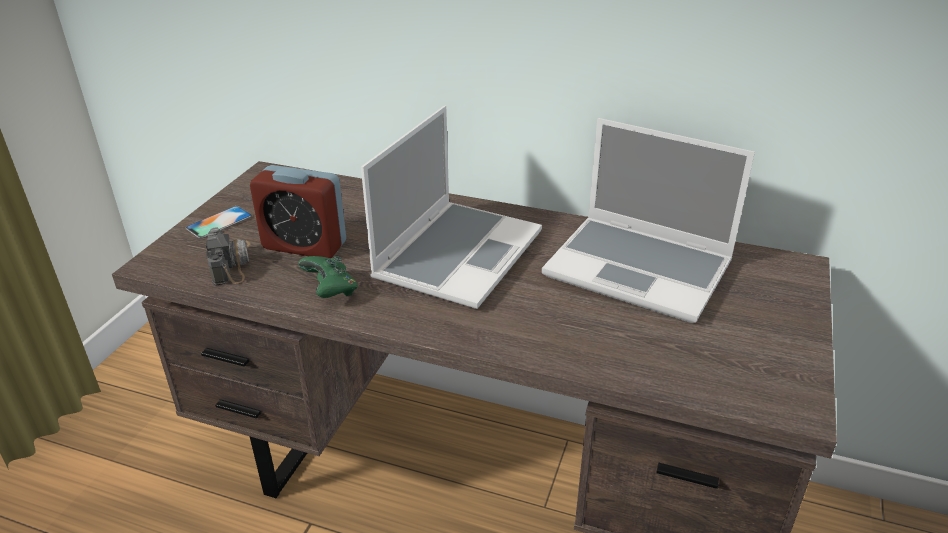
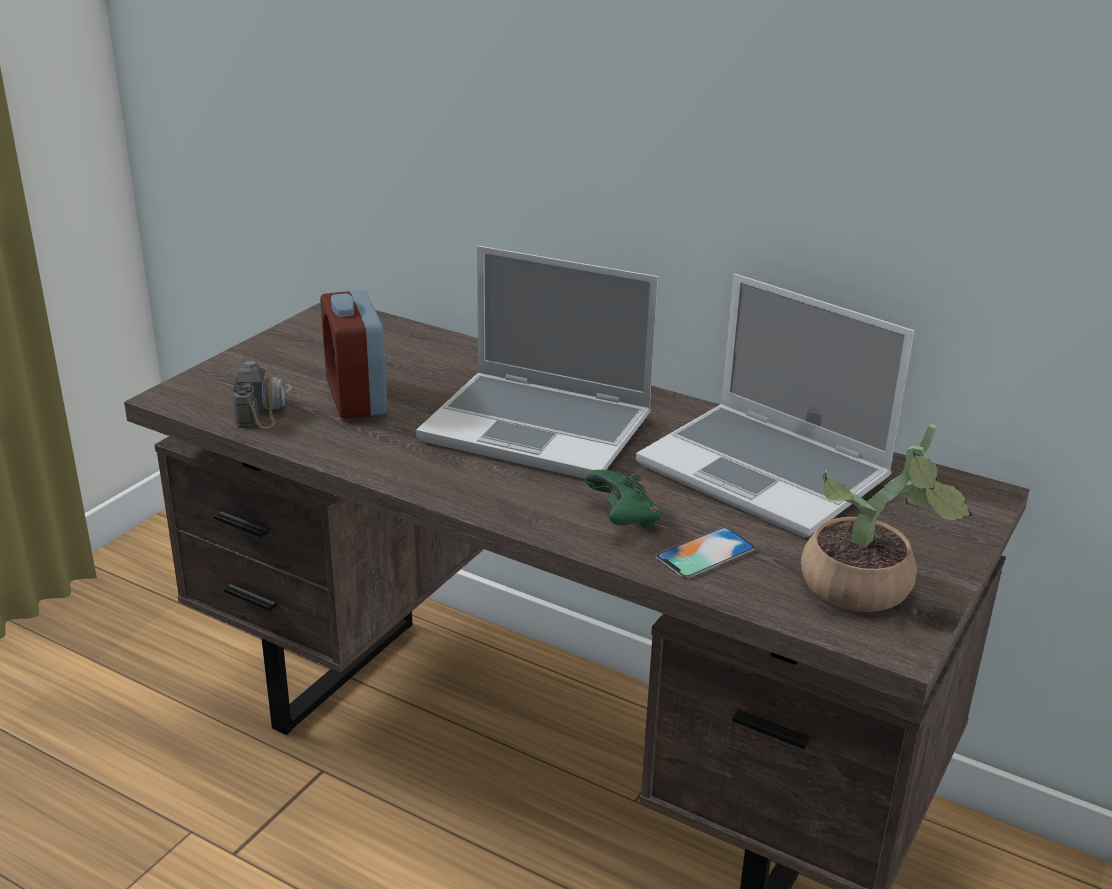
camera: 10 degrees right, 5 degrees down
phone [186,206,252,238] -> phone moved to [655,527,756,579]
alarm clock [250,165,346,258] -> alarm clock turned 45 degrees clockwise [320,290,387,419]
green game controller [298,256,358,298] -> green game controller moved to [584,470,661,528]
laptop [361,106,542,309] -> laptop turned 75 degrees clockwise [416,246,658,478]
none -> potted plant [801,424,972,612]

